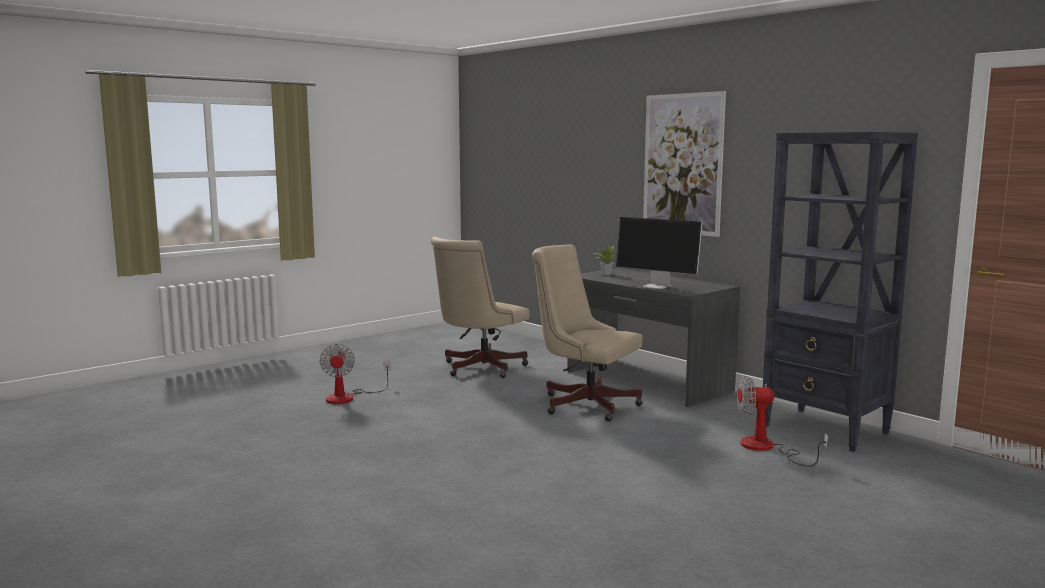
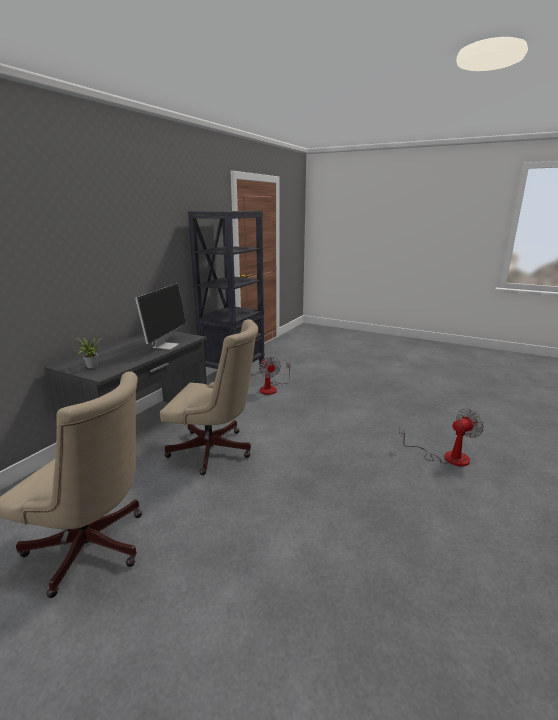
camera: 110 degrees left, 10 degrees up
fan [319,344,391,404] -> fan moved to [399,408,484,467]
beige office chair [532,244,643,421] -> beige office chair turned 90 degrees counterclockwise [160,319,258,475]
picture [643,91,726,237] -> none

